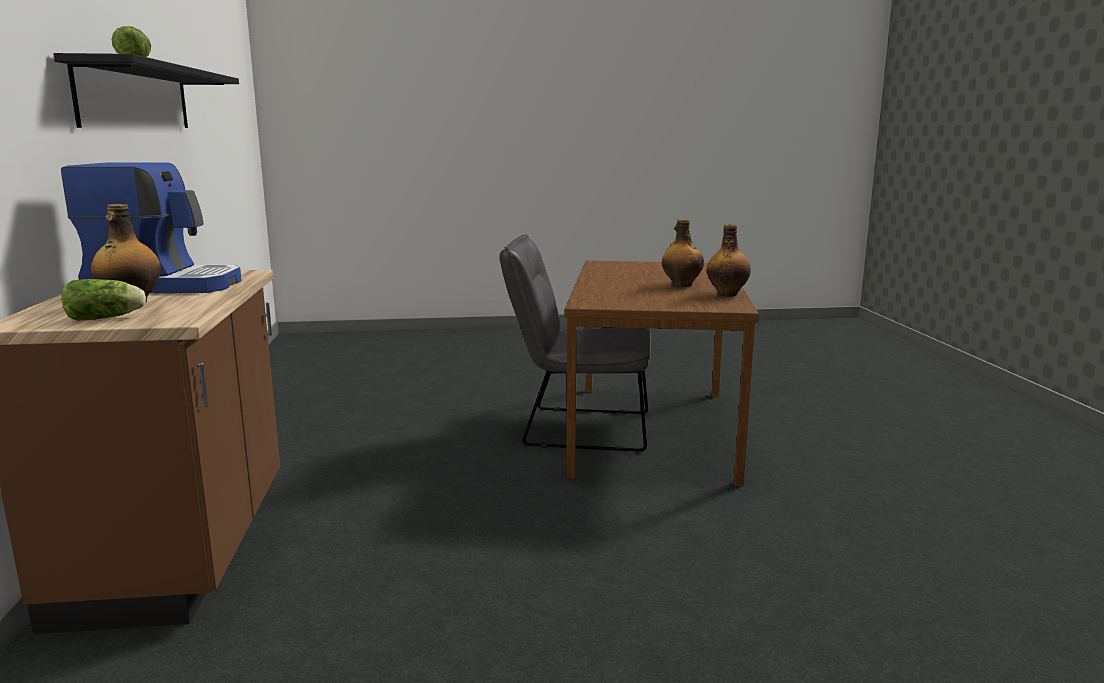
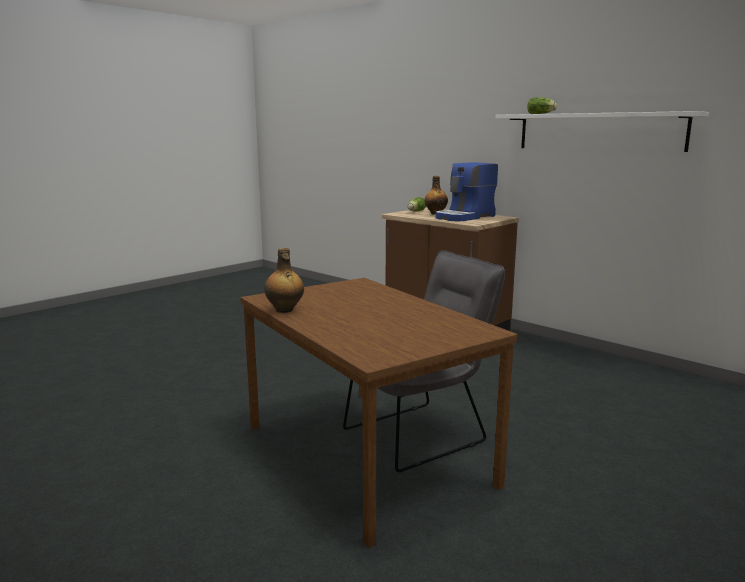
camera: 140 degrees right, 0 degrees up
black shelf [54,53,239,128] -> white shelf [495,111,709,152]
bottle [662,219,704,287] -> none

